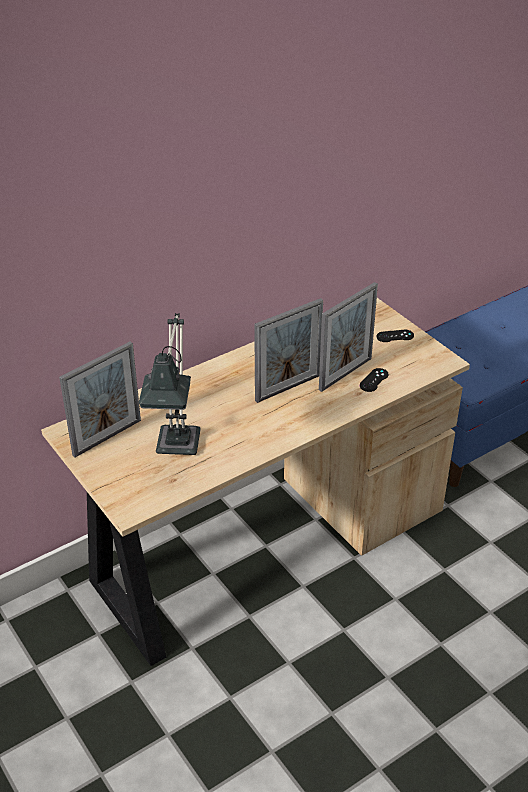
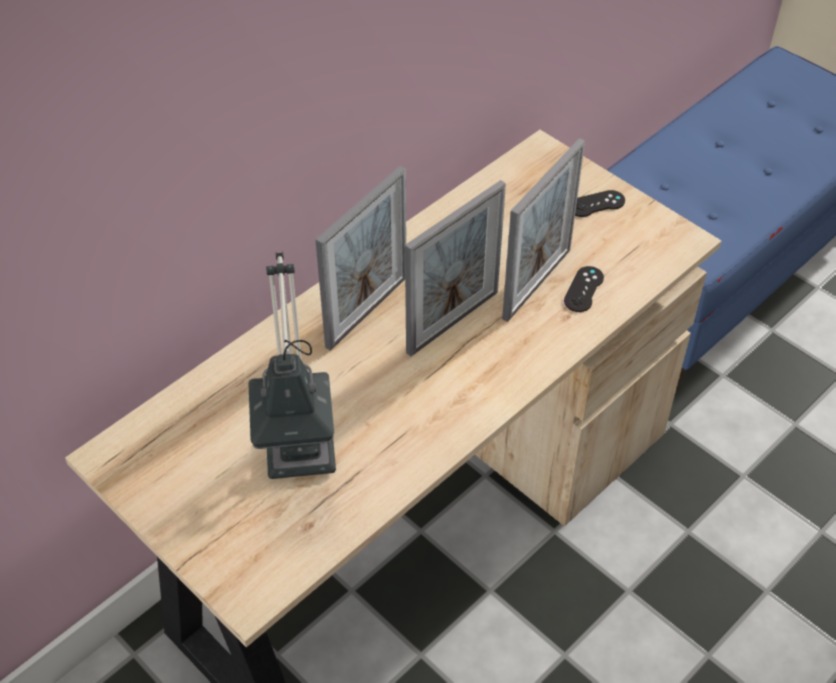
camera: 10 degrees left, 10 degrees up
picture frame [59,342,141,457] -> picture frame moved to [315,166,406,351]

